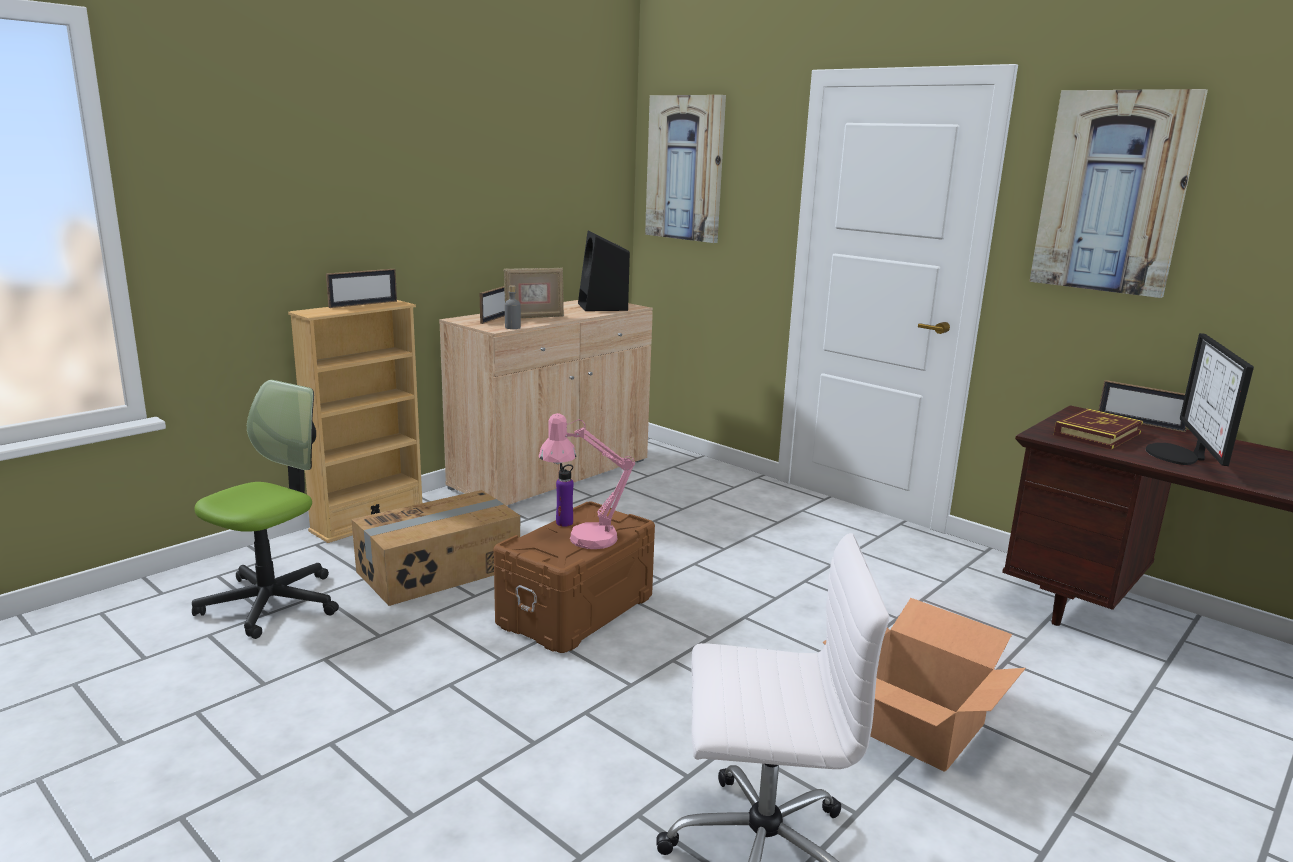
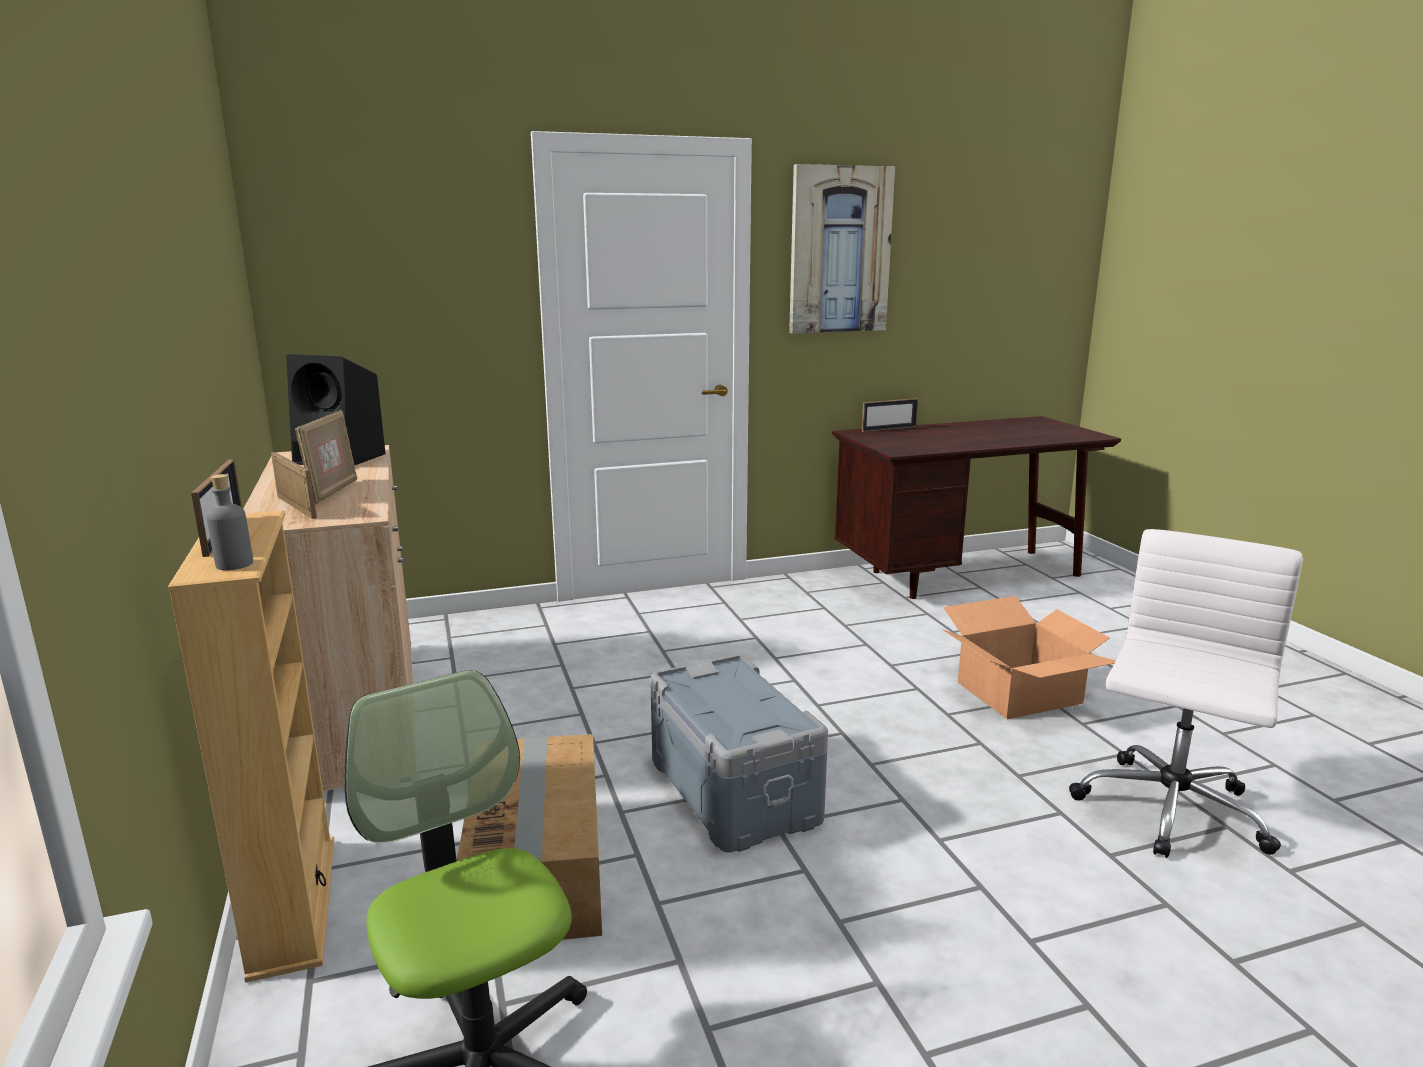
camera: 60 degrees left, 0 degrees up
brown storage box [494,502,655,653] -> grey storage box [650,655,828,852]
grey bottle [505,285,521,329] -> grey bottle moved to [206,474,253,570]
pink table lamp [539,413,635,549] -> none
purple bottle [556,463,574,527] -> none
picture [645,95,726,243] -> none
book [1054,408,1143,449] -> none
monitor [1146,333,1254,466] -> none

